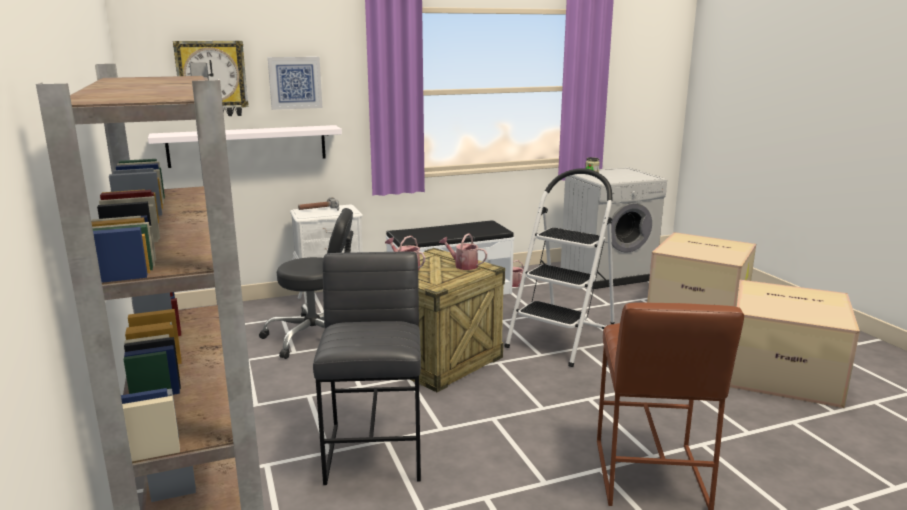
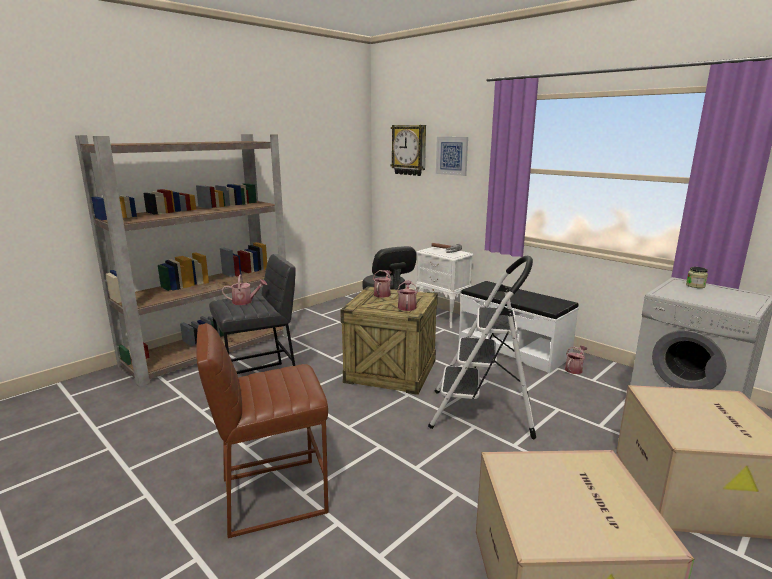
camera: 65 degrees right, 0 degrees up
white shelf [148,125,342,168] -> none
none -> watering can [222,274,267,305]

